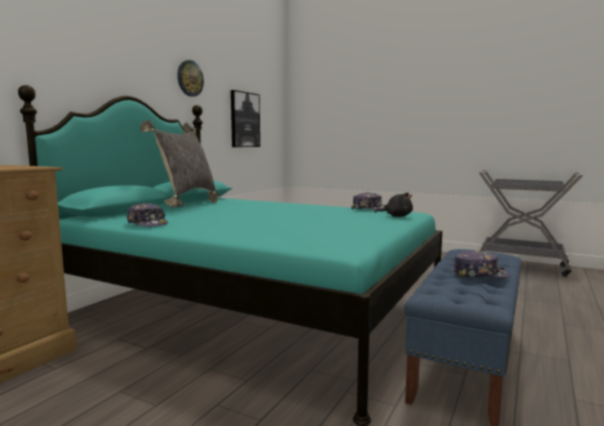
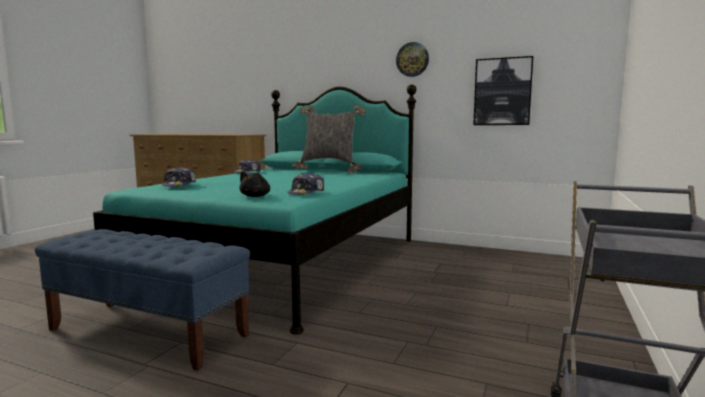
camera: 85 degrees right, 0 degrees up
cap [453,250,510,278] -> cap moved to [162,167,196,187]

